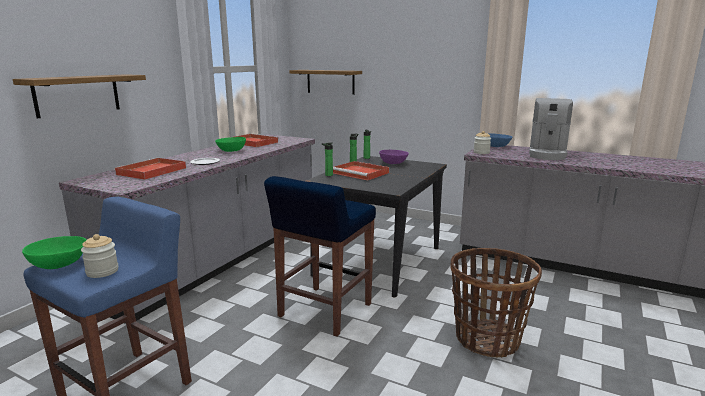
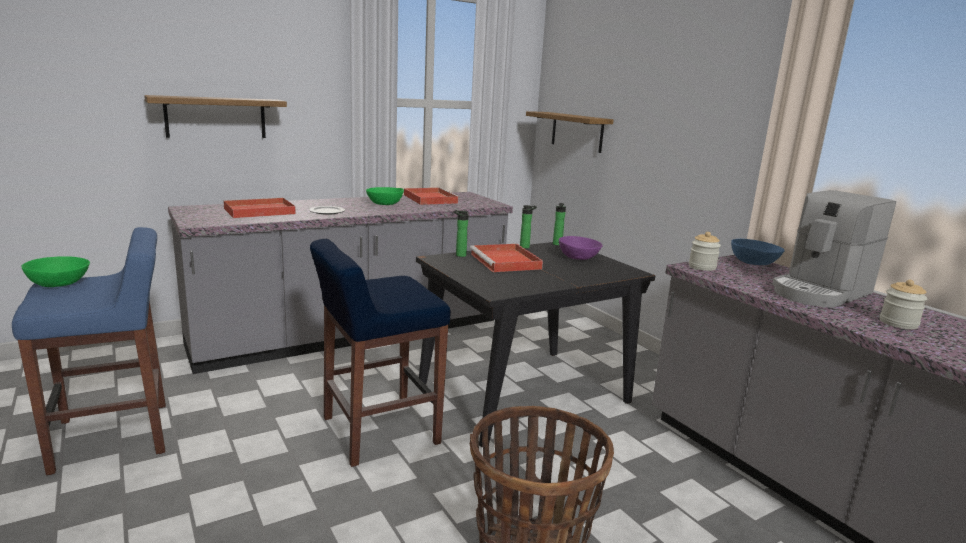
camera: 30 degrees right, 0 degrees up
jar [81,234,118,278] -> jar moved to [880,280,927,329]

